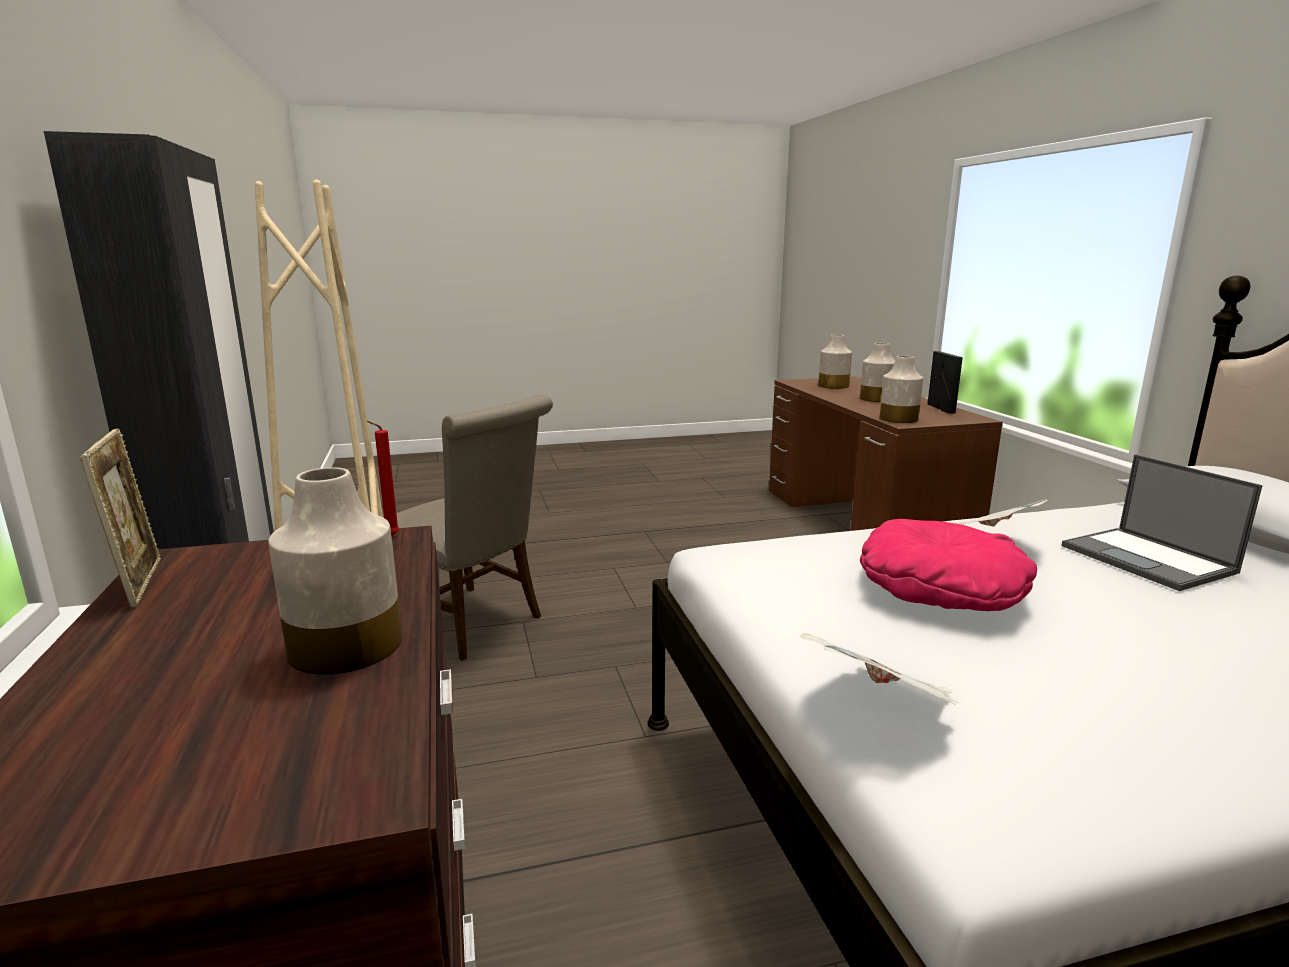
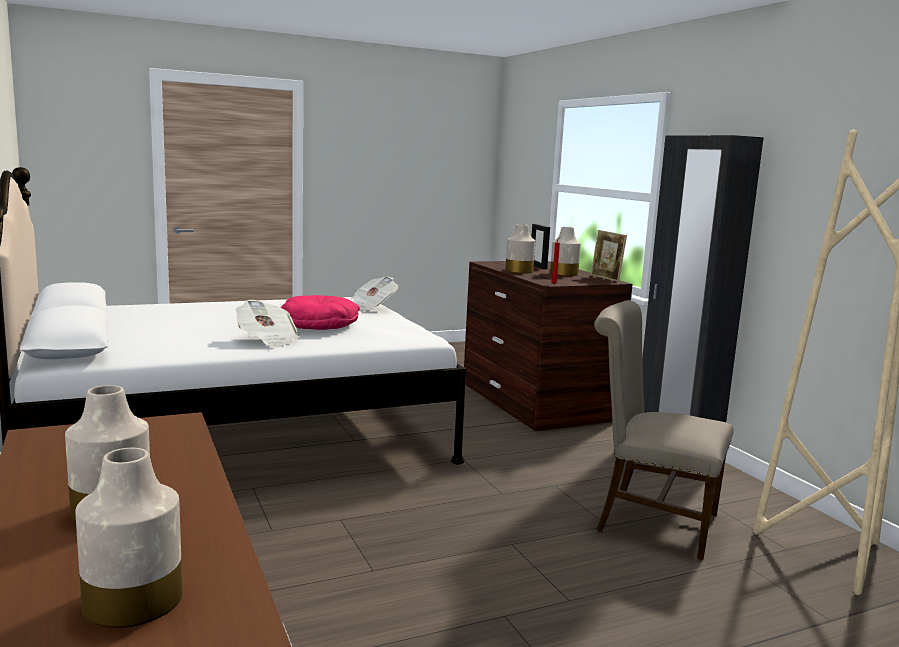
camera: 170 degrees right, 5 degrees down
beige vase [879,355,923,423] -> beige vase moved to [550,227,581,276]
picture frame [927,351,963,414] -> picture frame moved to [531,224,550,269]
laptop [1061,454,1263,591] -> none

